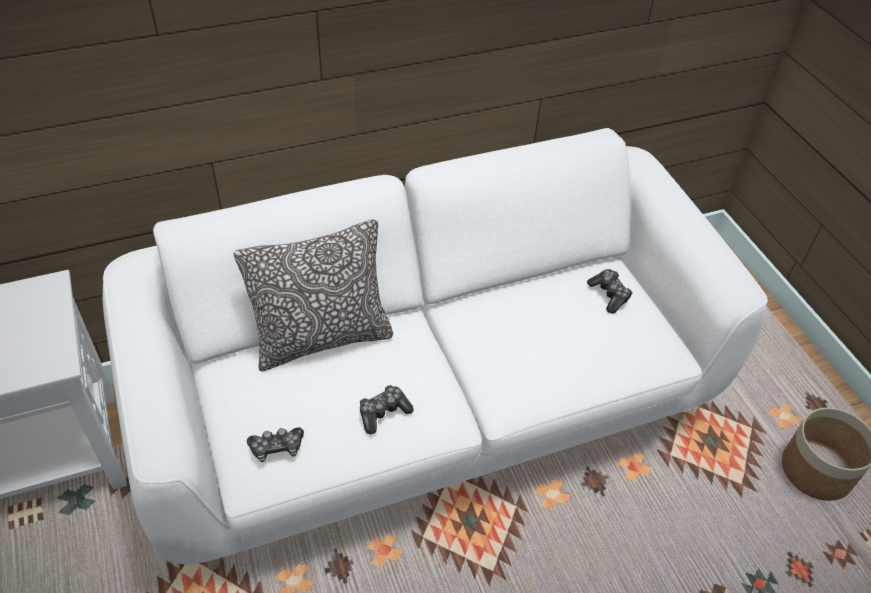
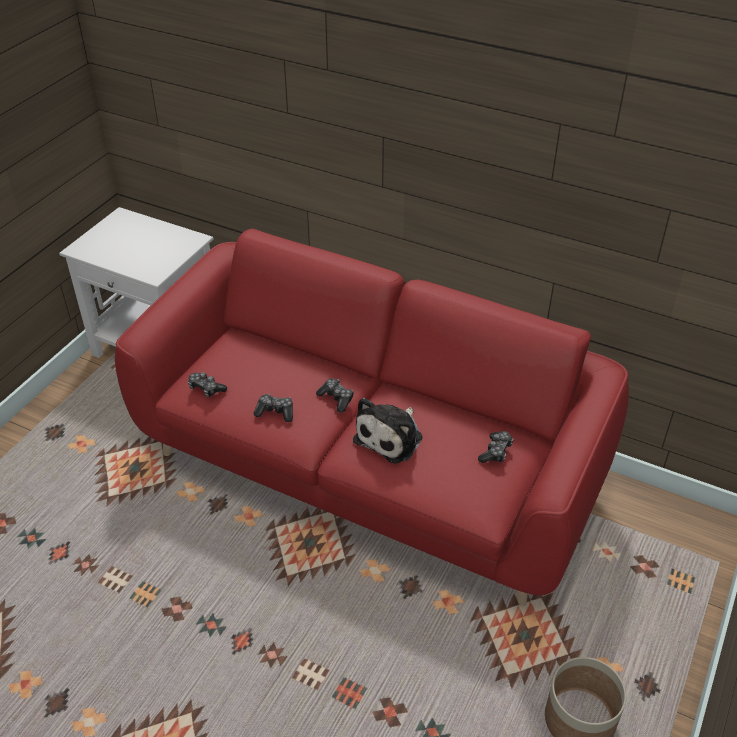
camera: 50 degrees right, 5 degrees down
white sofa [103,128,768,570] -> red sofa [115,229,629,606]
pillow [234,219,393,371] -> none
none -> game controller [316,378,354,413]
none -> plush toy [353,398,423,464]

